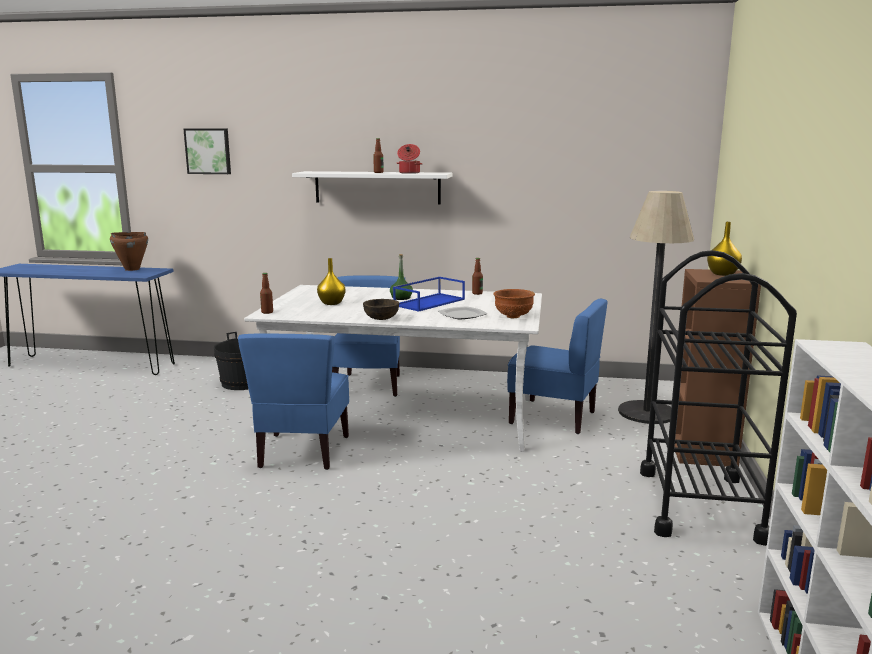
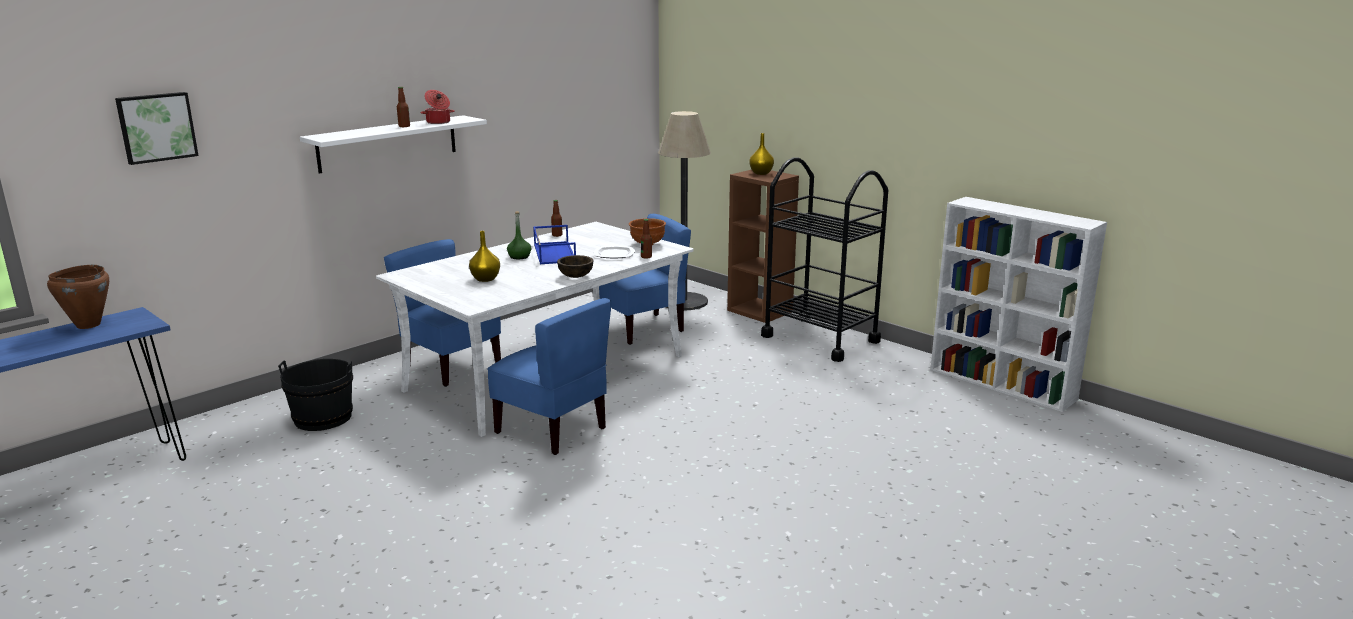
camera: 55 degrees left, 5 degrees up
bottle [260,273,273,314] -> bottle moved to [641,219,652,258]

